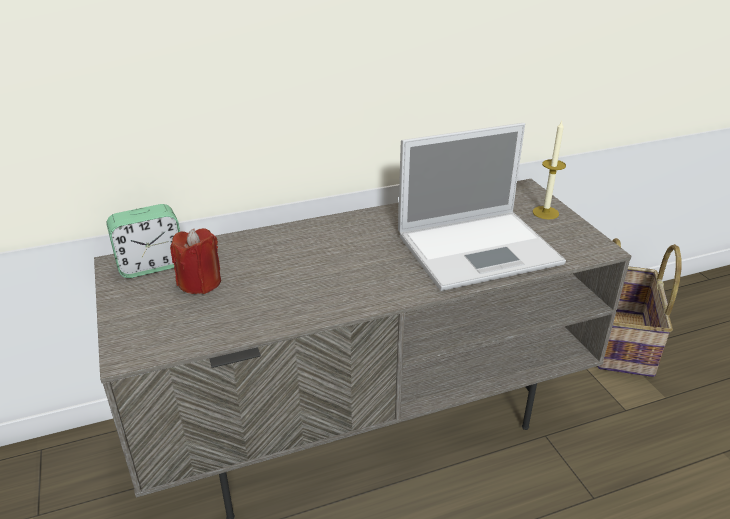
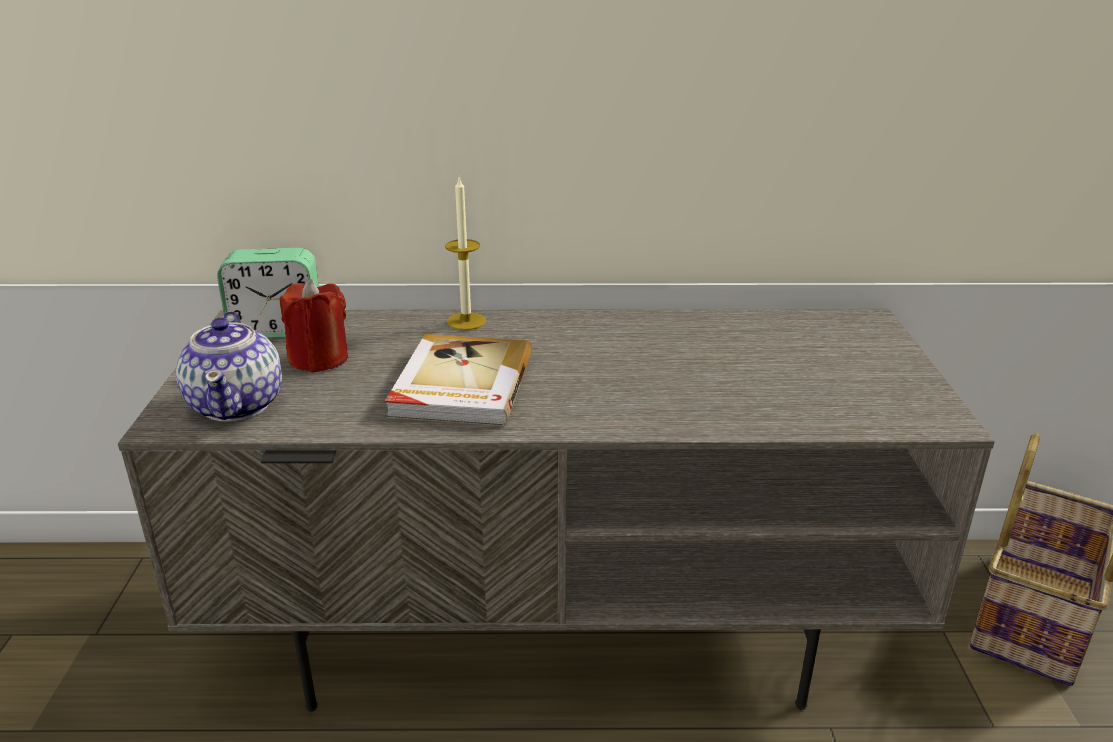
camera: 20 degrees right, 5 degrees down
laptop [398,123,566,291] -> none
candle [533,121,566,219] -> candle moved to [445,178,486,330]
none -> teapot [176,311,282,422]
none -> book [385,334,532,426]

